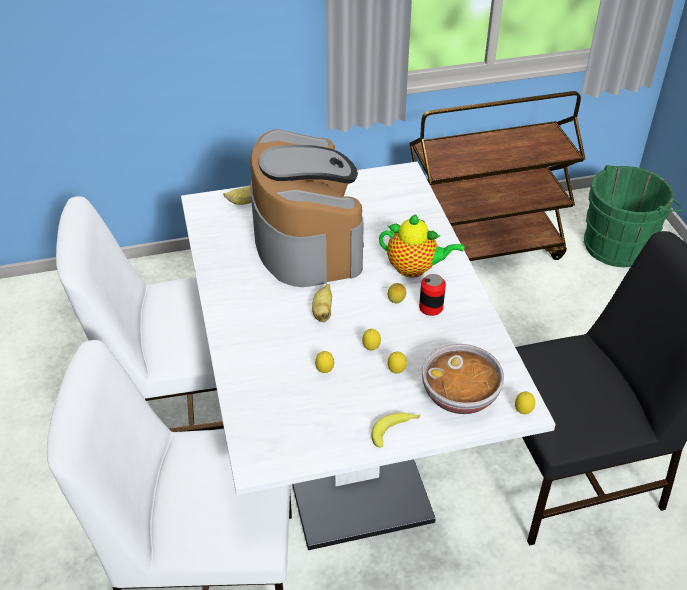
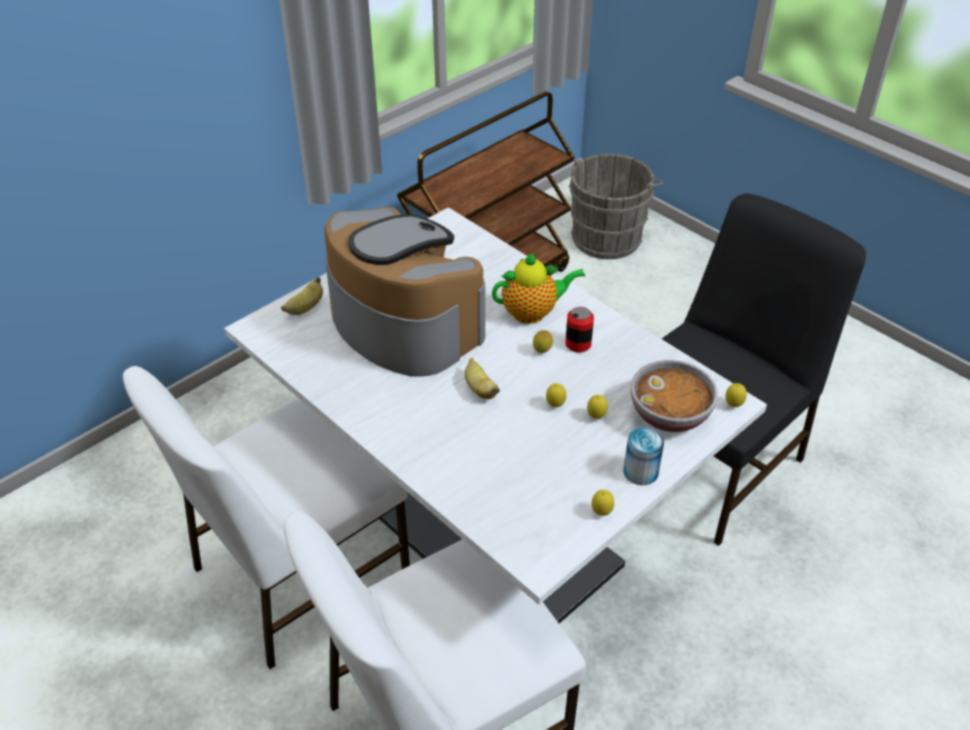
camera: 30 degrees left, 0 degrees up
lemon [315,351,334,373] -> lemon moved to [592,490,614,516]
banana [372,412,421,448] -> can [623,427,664,485]
green bucket [583,165,683,267] -> grey bucket [569,154,663,259]

